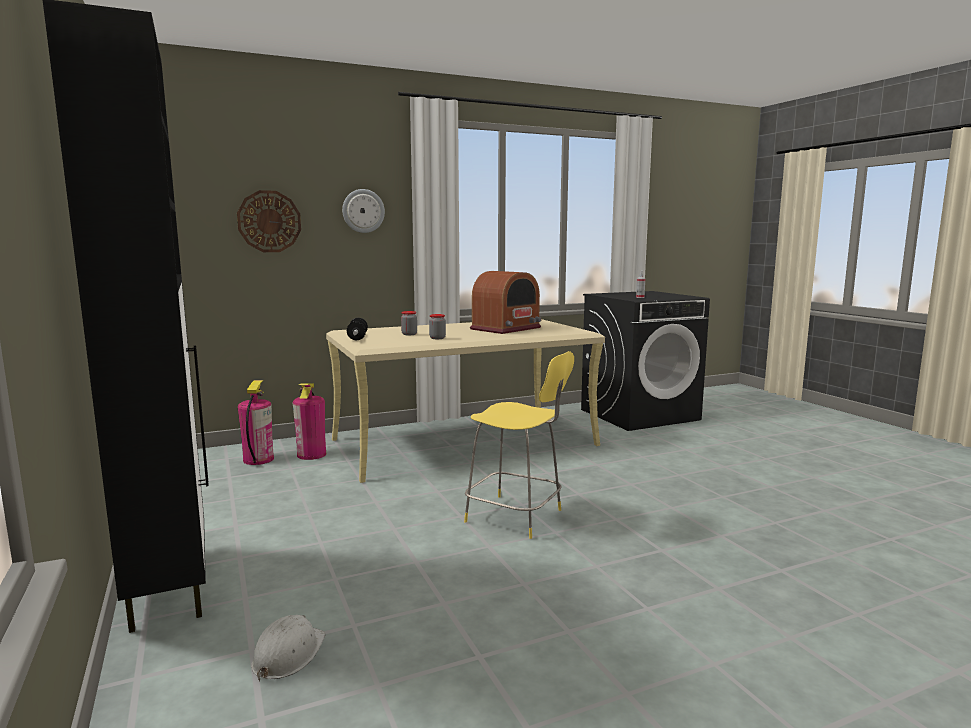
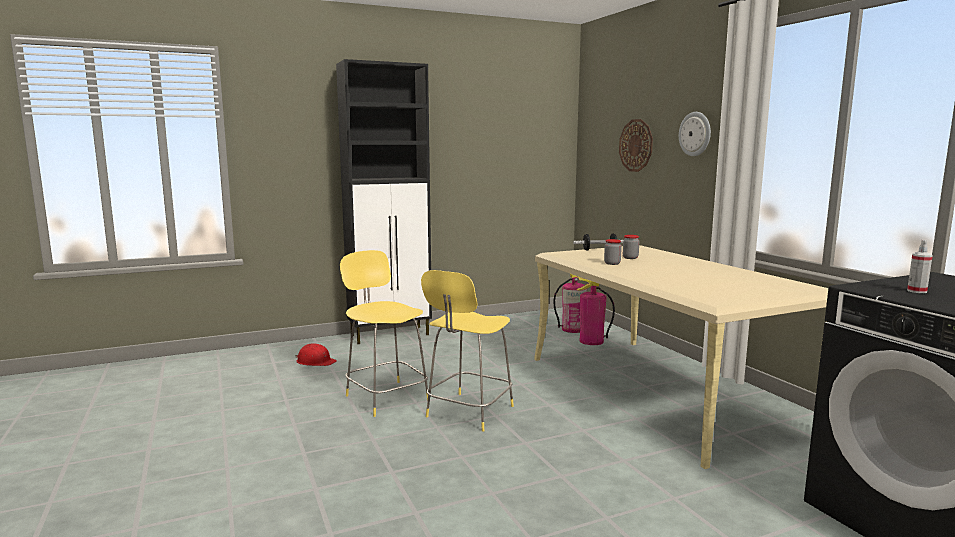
camera: 90 degrees right, 0 degrees up
white hard hat [251,615,325,682] -> red hard hat [295,343,337,366]
radio [470,271,541,334] -> none
none -> yellow stool [340,250,428,417]

